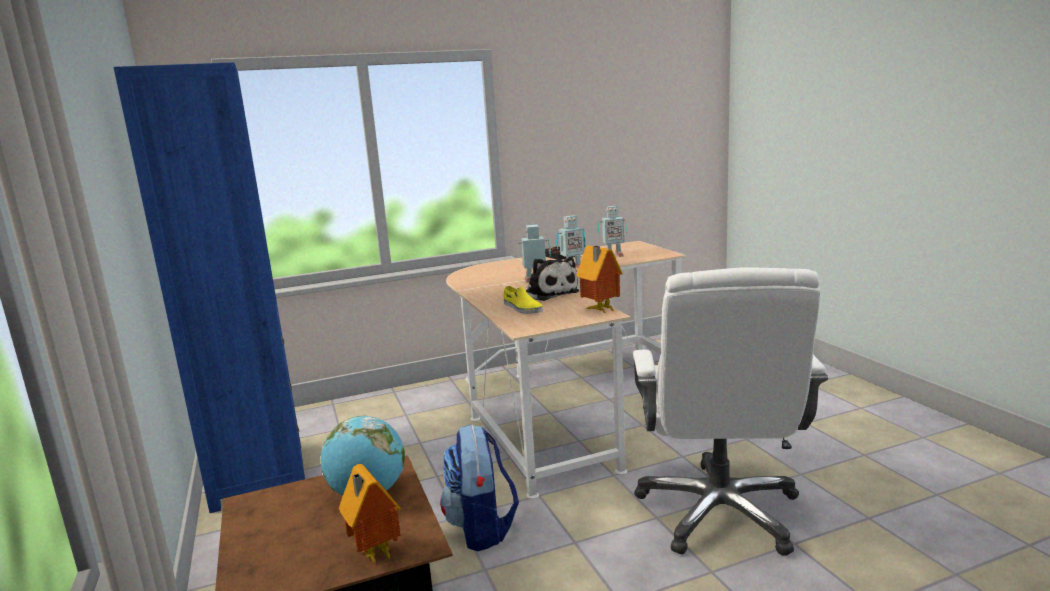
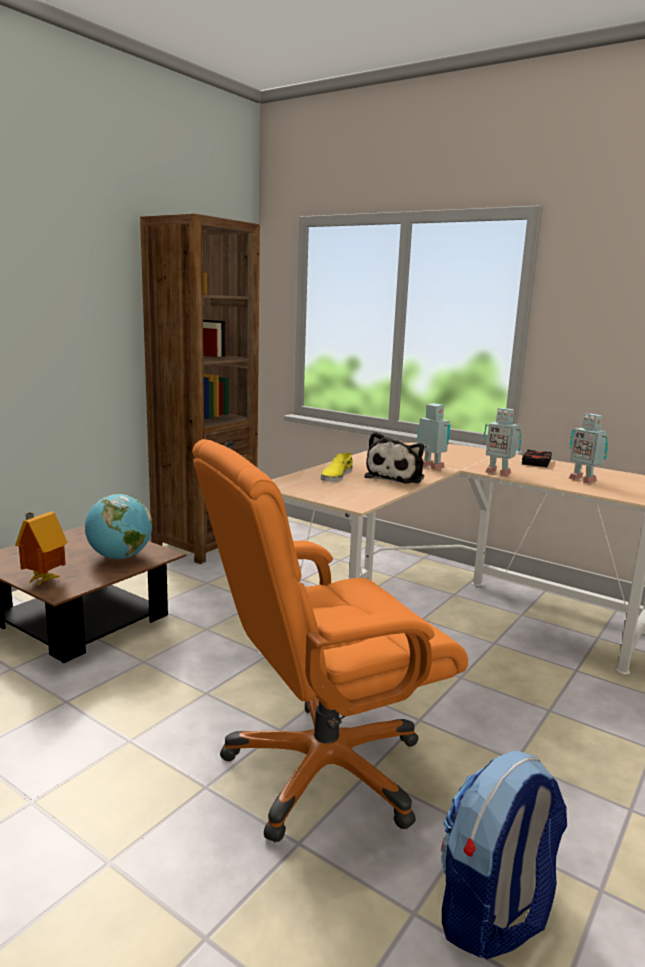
camera: 55 degrees right, 0 degrees up
blue bookcase [114,62,305,513] -> brown bookcase [140,214,260,564]
backpack [440,424,519,551] -> backpack moved to [441,751,567,960]
toy house [576,245,623,313] -> none
white office chair [633,267,829,556] -> orange office chair [192,439,468,842]

